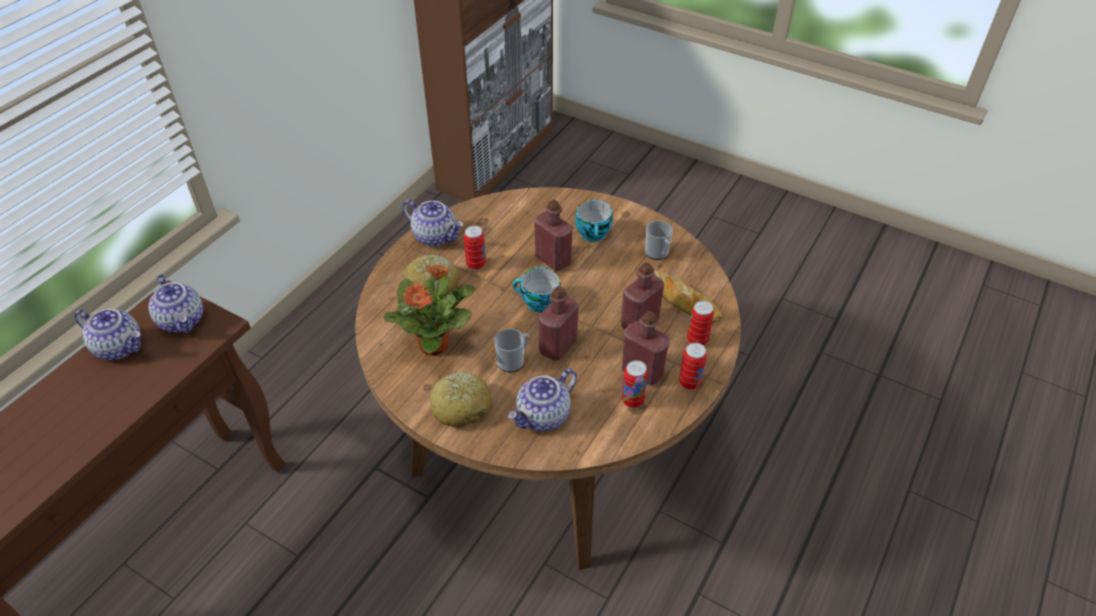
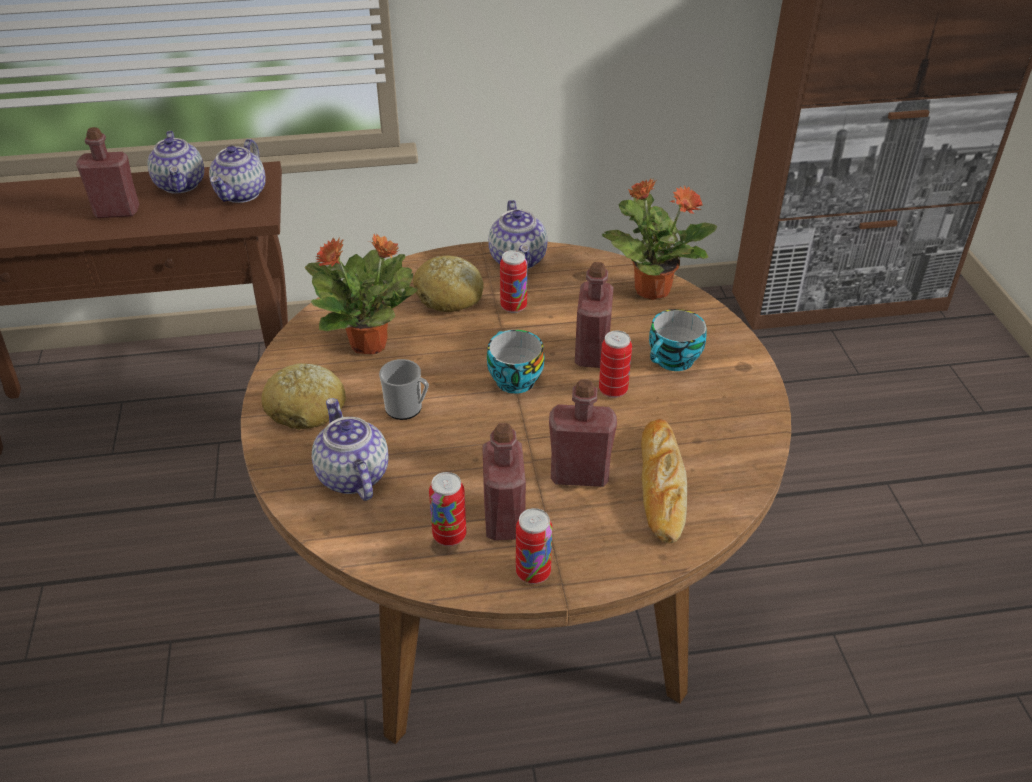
camera: 50 degrees right, 5 degrees down
teapot [508,369,577,431] -> teapot turned 60 degrees clockwise [312,398,389,501]
red bottle [538,286,579,361] -> red bottle moved to [76,127,139,218]
mug [645,221,673,260] -> none
can [687,301,714,346] -> can moved to [599,331,632,398]
none -> potted plant [602,179,718,300]

